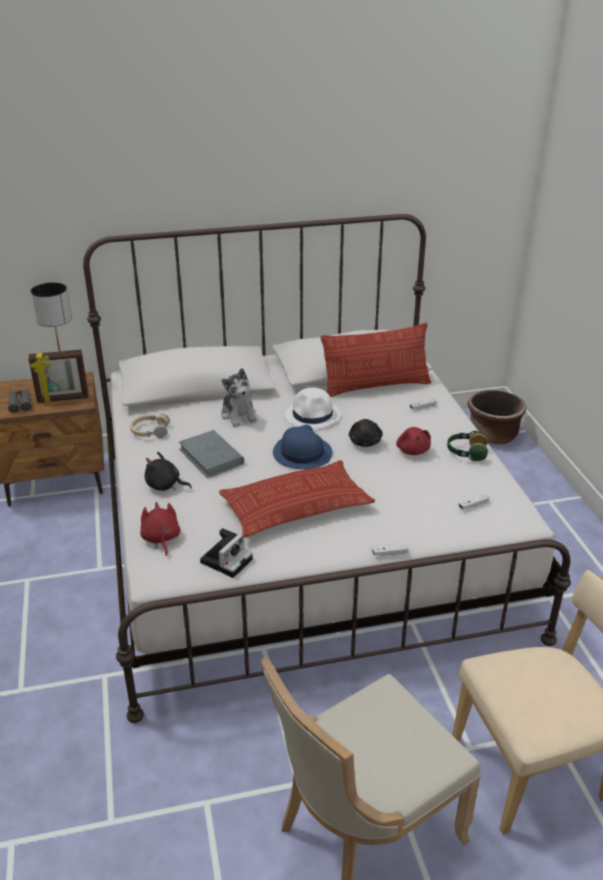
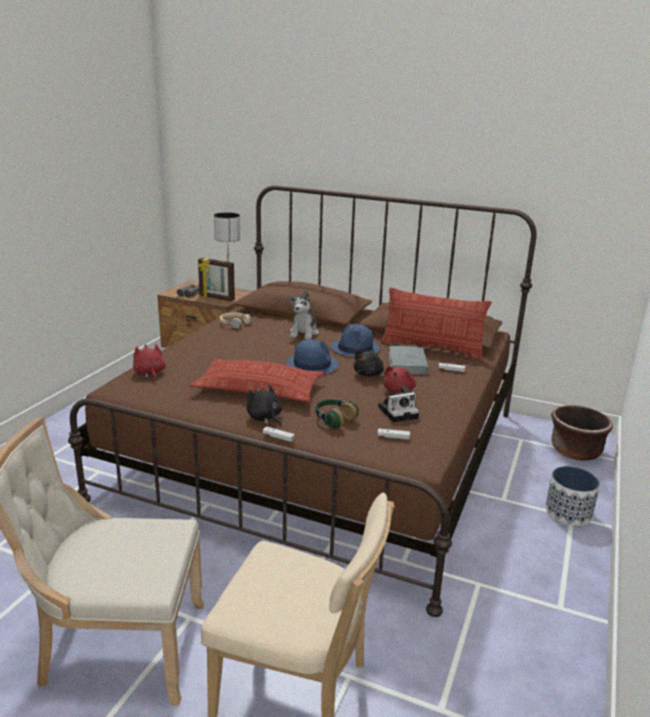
camera: 35 degrees right, 10 degrees down
white bed [83,214,571,723] -> brown bed [68,185,537,617]
red plush toy [140,502,180,556] -> red plush toy turned 45 degrees counterclockwise [133,344,166,381]
black plush toy [145,452,192,491] -> black plush toy moved to [246,384,282,427]
grey book [179,430,244,478] -> grey book moved to [389,346,429,374]
camera [200,528,253,578] -> camera moved to [378,386,419,423]
white hat [285,388,341,429] -> blue hat [331,324,380,356]
headphones [447,431,488,461] -> headphones moved to [315,399,359,428]
none -> planter [545,466,600,526]

